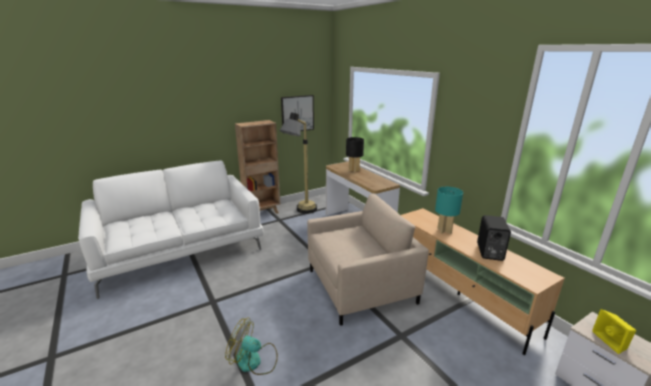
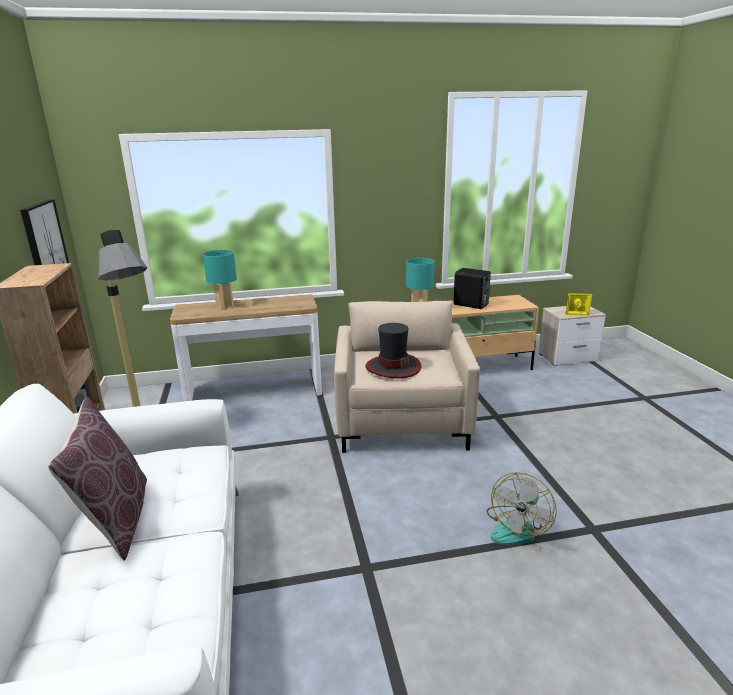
camera: 70 degrees left, 0 degrees up
black table lamp [346,137,364,173] -> turquoise table lamp [203,250,237,310]
none -> brown pillow [48,397,147,561]
none -> hat [365,323,421,379]

